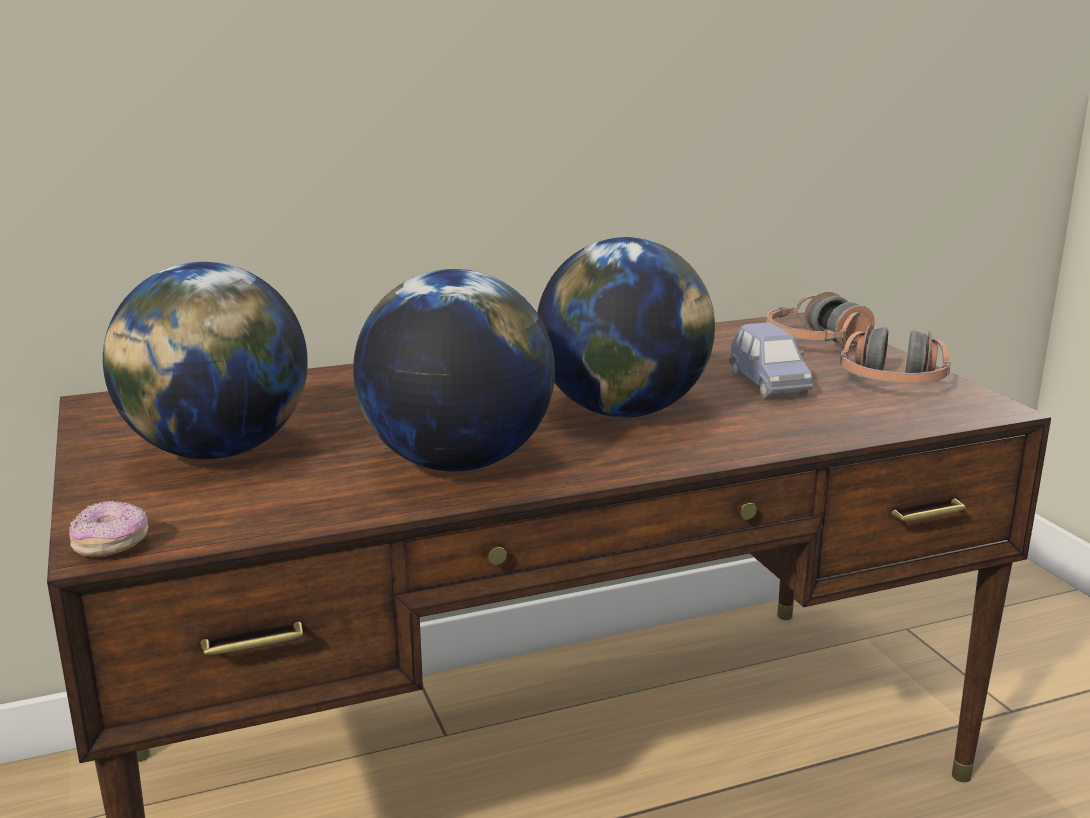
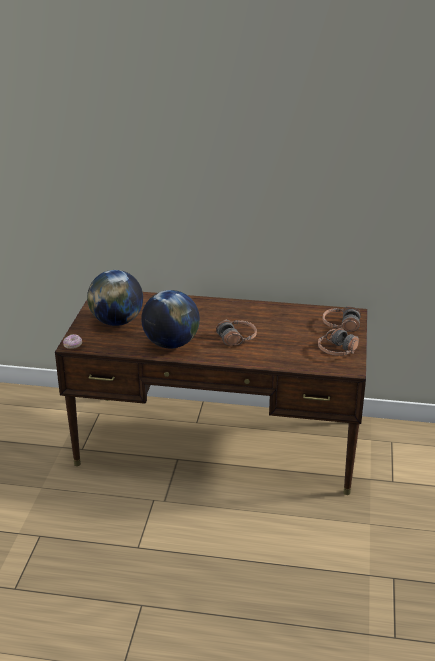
camera: 30 degrees right, 10 degrees up
globe [537,237,715,418] -> headphones [216,319,257,346]
blue toy car [729,322,813,398] -> none

